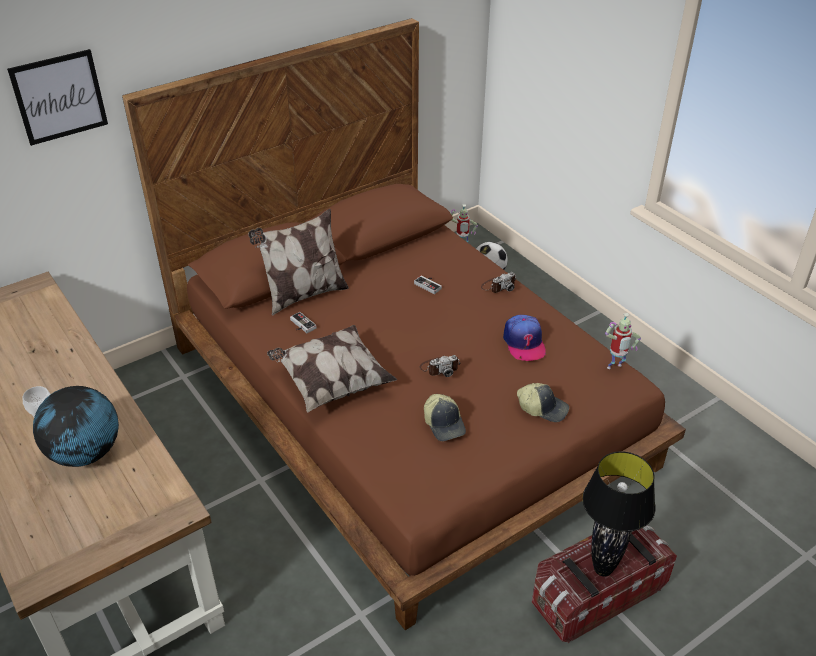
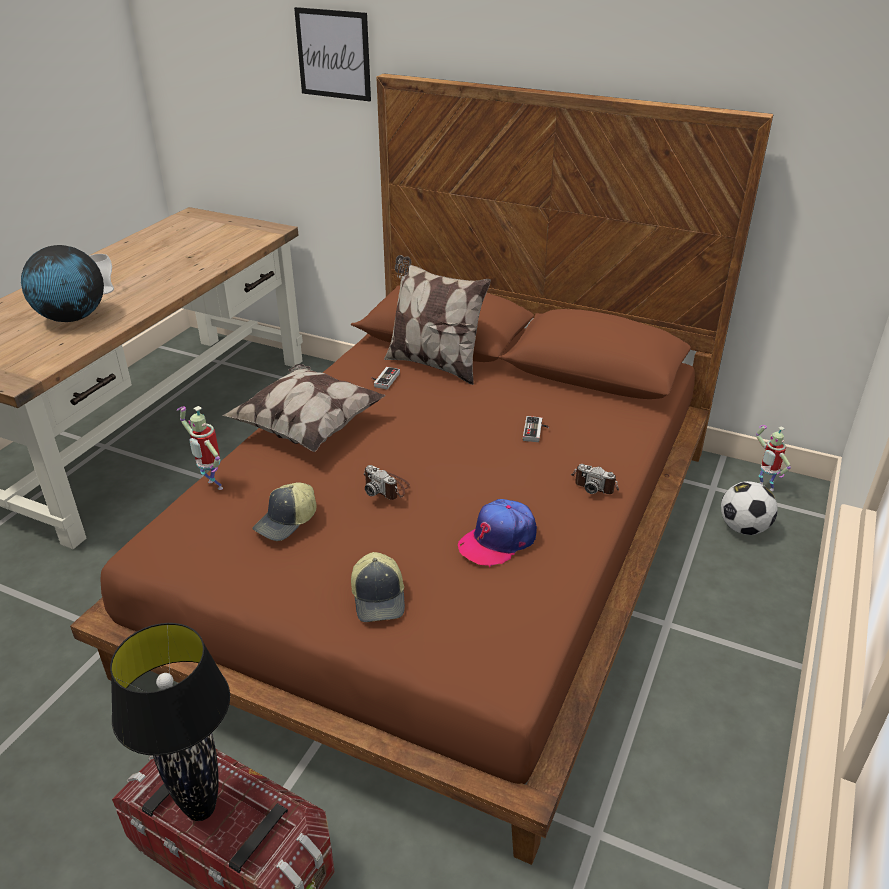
camera: 60 degrees right, 5 degrees down
toy robot [605,313,641,369] -> toy robot moved to [177,406,223,490]

